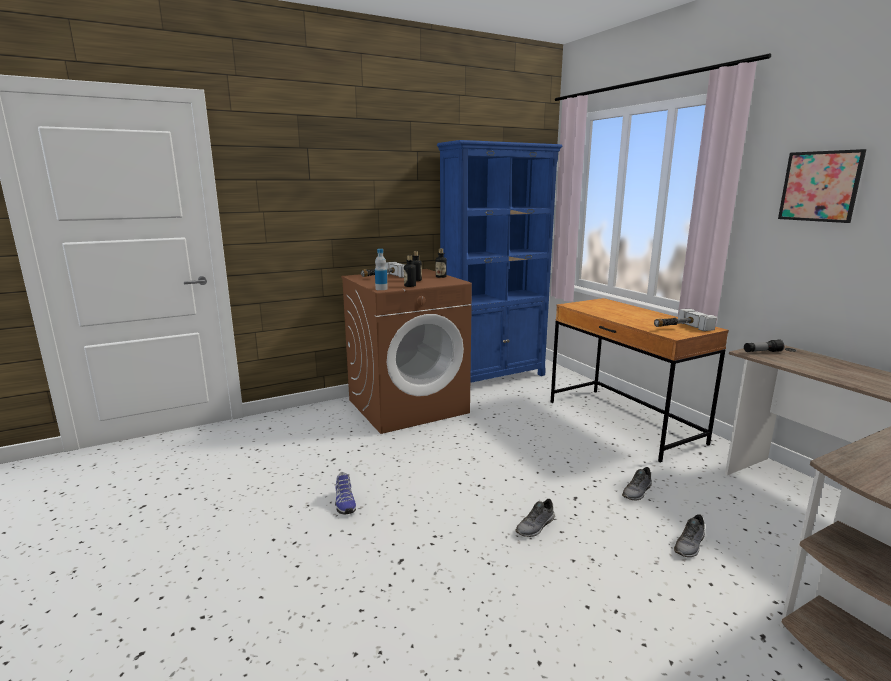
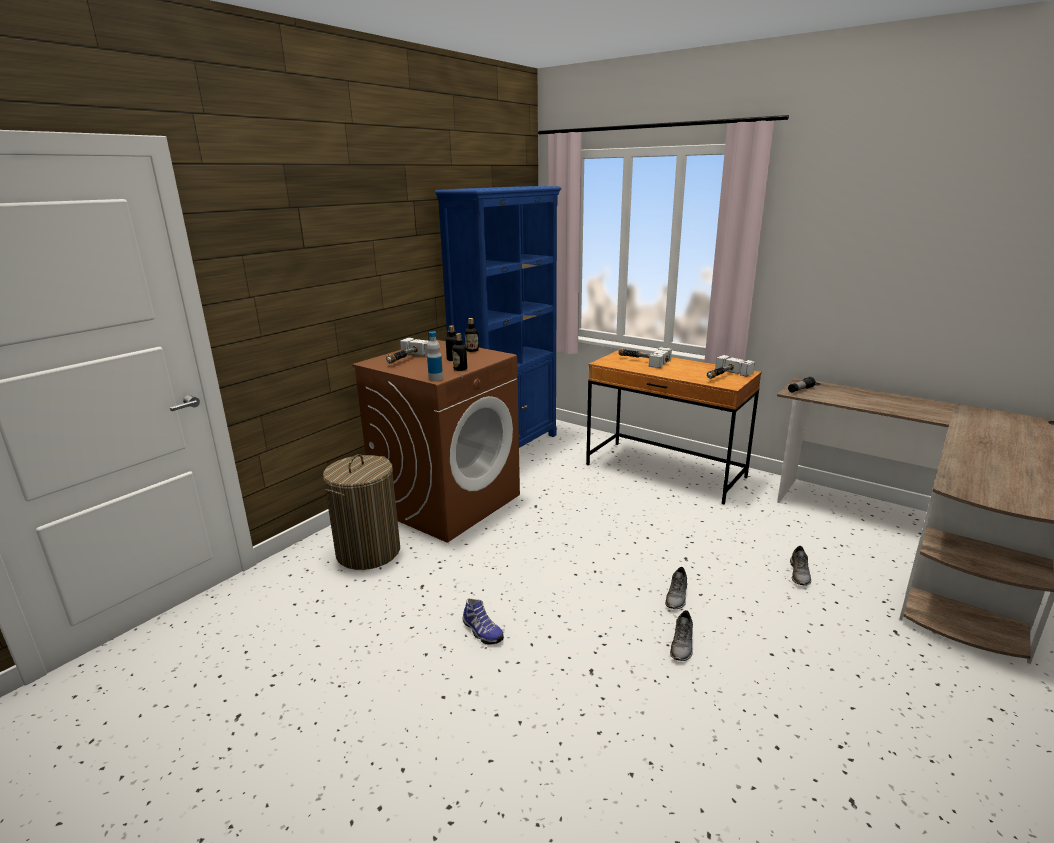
camera: 25 degrees left, 5 degrees up
grey shoe [622,467,652,500] -> grey shoe moved to [670,610,693,661]
picture [778,149,866,223] -> none
none -> laundry basket [323,454,400,570]
none -> hammer [618,347,672,368]

